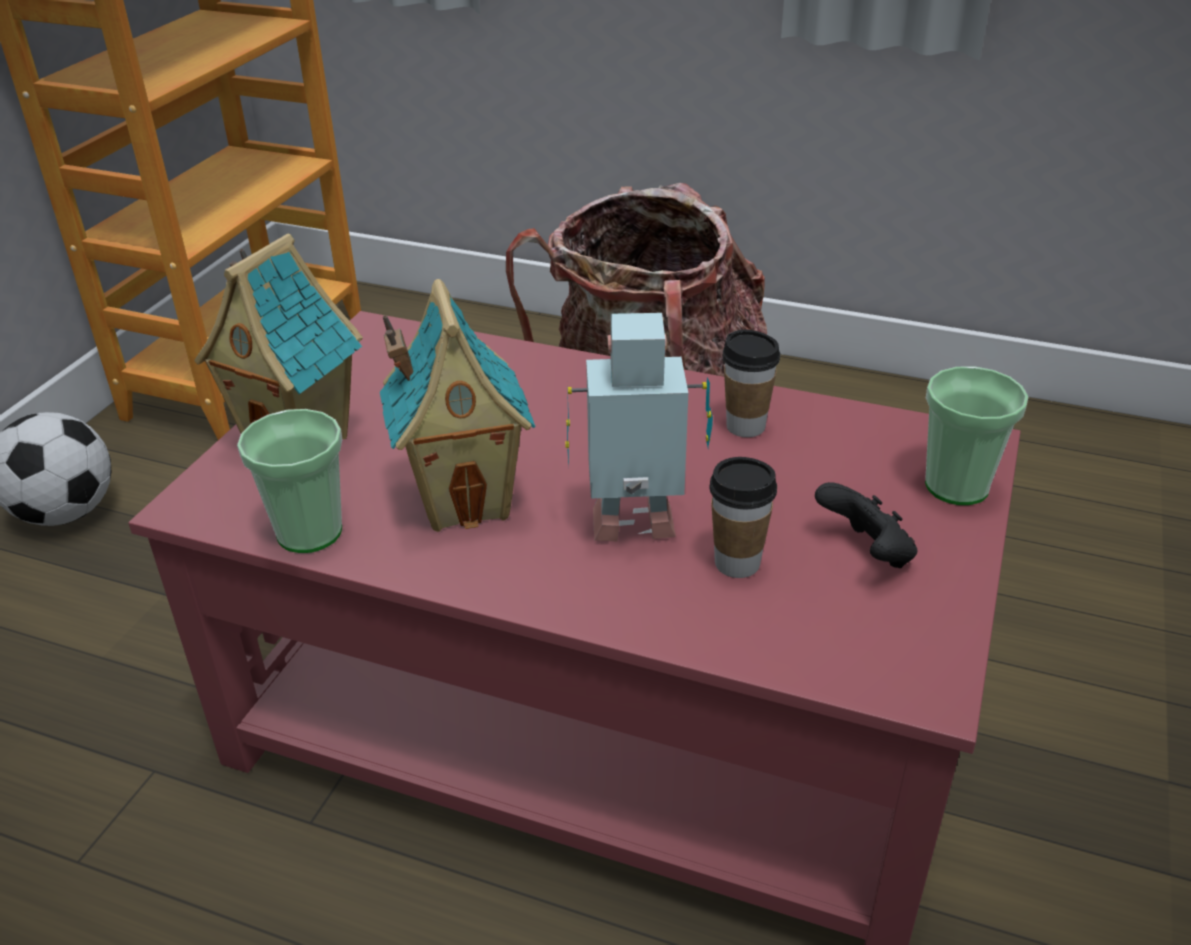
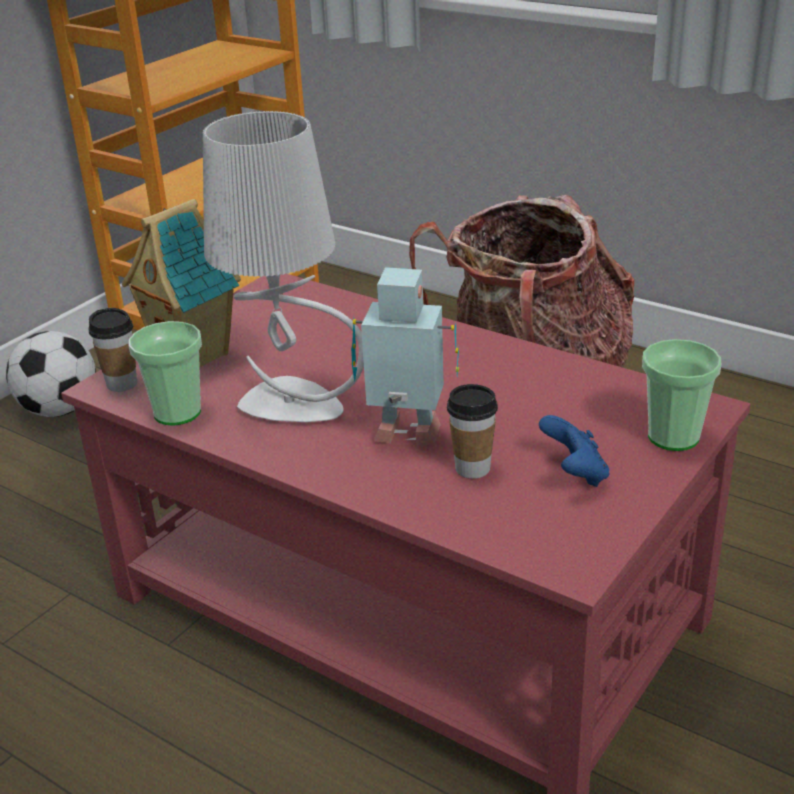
camera: 15 degrees right, 5 degrees down
toy house [380,279,535,532] -> grey table lamp [203,111,364,422]
cup [723,329,780,437] -> cup moved to [88,308,137,392]
black game controller [815,482,917,568] -> blue game controller [539,415,609,487]

